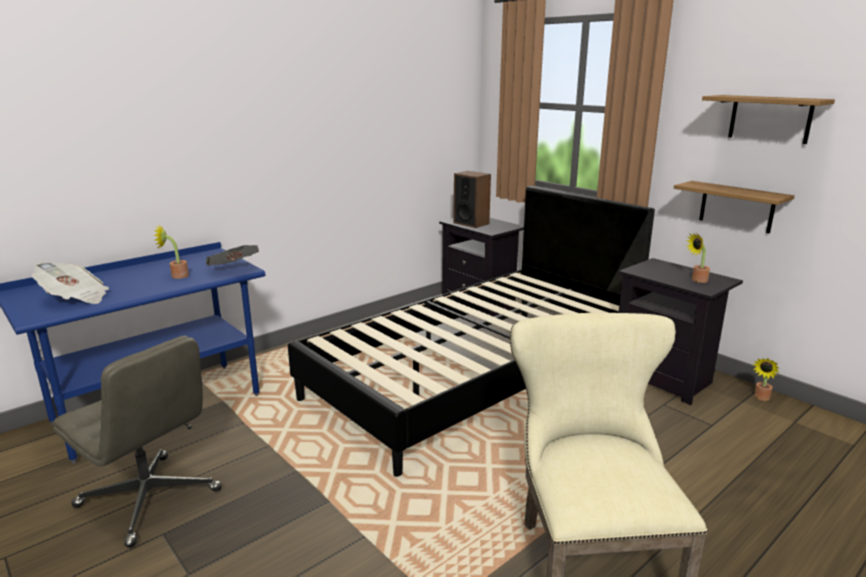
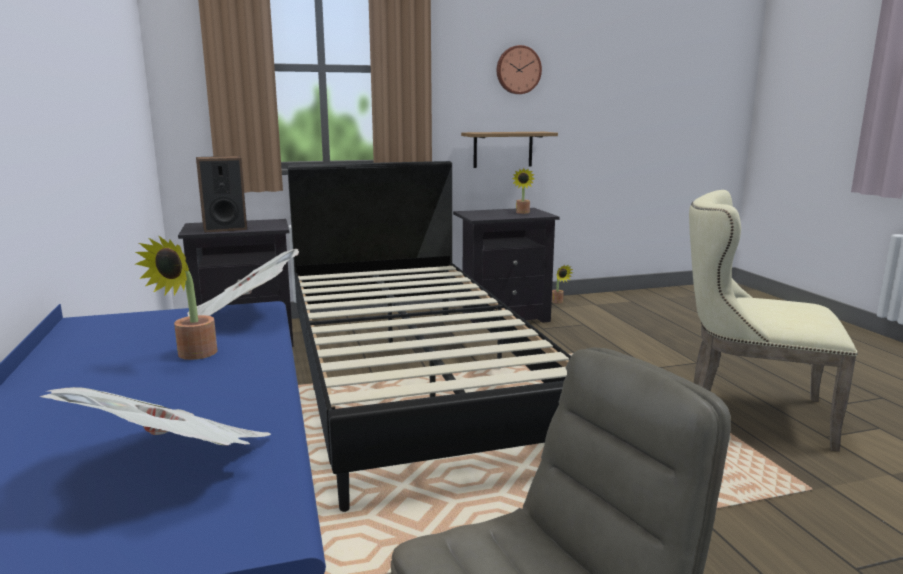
camera: 65 degrees left, 5 degrees down
shelf [702,95,835,144] -> wall clock [497,45,542,94]

